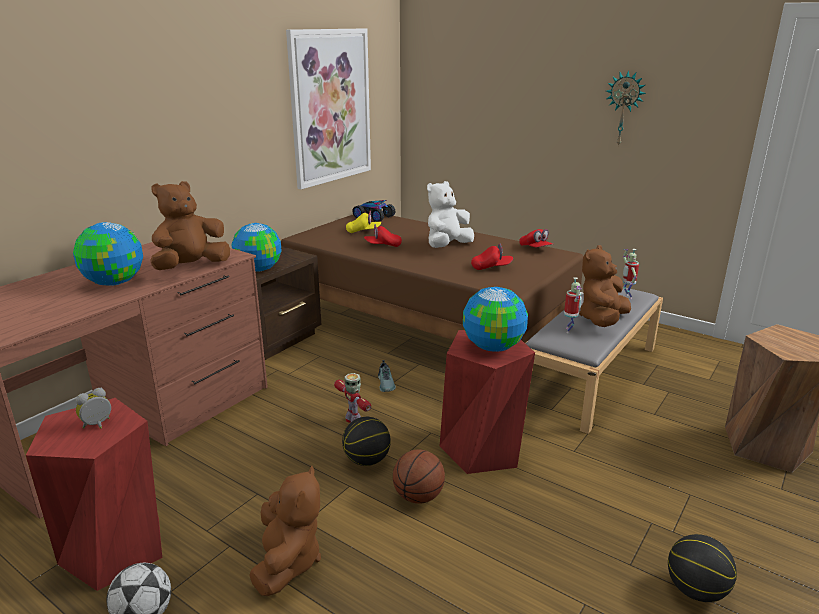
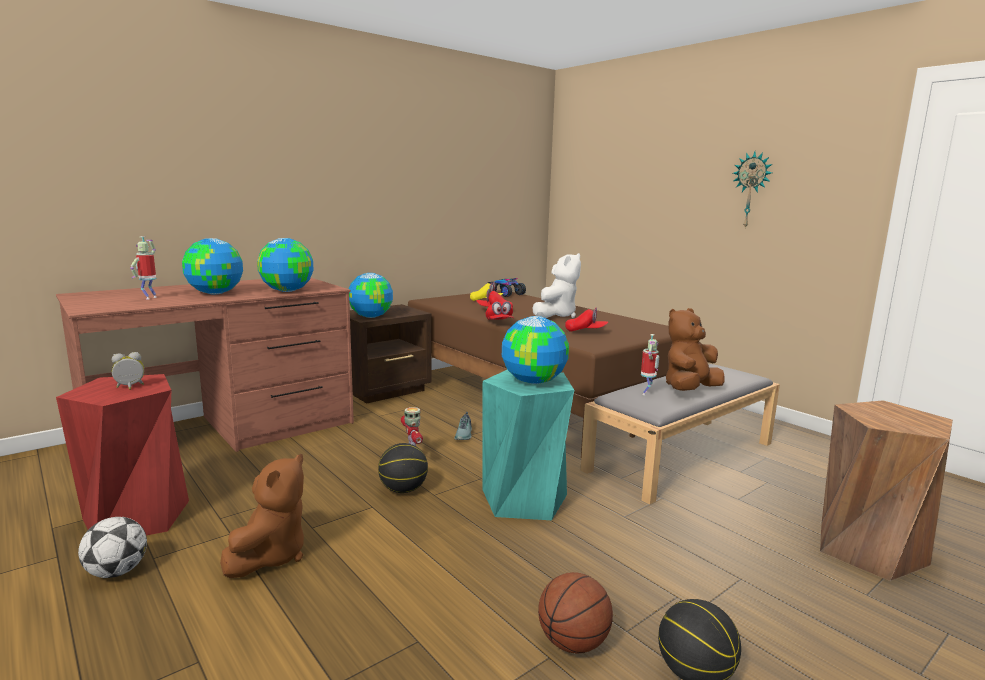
camera: 15 degrees right, 10 degrees down
brown plush toy [150,181,230,270] -> globe [257,238,314,292]
picture [286,29,371,189] -> none
basketball [393,449,445,504] -> basketball moved to [538,572,613,653]
white plush toy [427,181,474,248] -> white plush toy turned 150 degrees clockwise [533,253,581,318]
red stool [440,330,535,474] -> turquoise stool [482,370,574,520]
red cap [519,229,553,247] -> red cap moved to [486,301,514,320]
toy robot [623,249,639,299] -> toy robot moved to [130,236,157,300]

